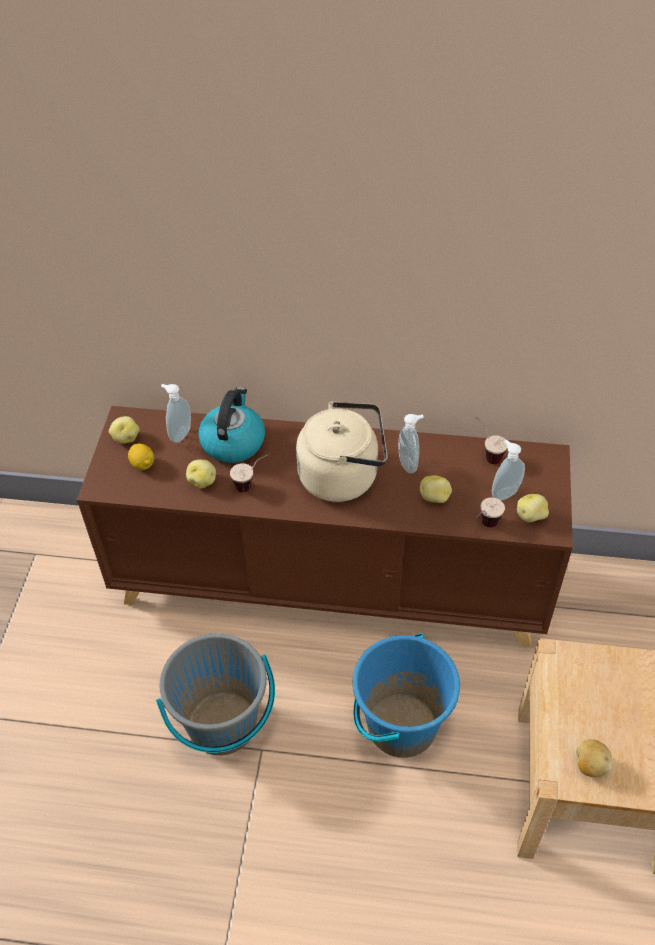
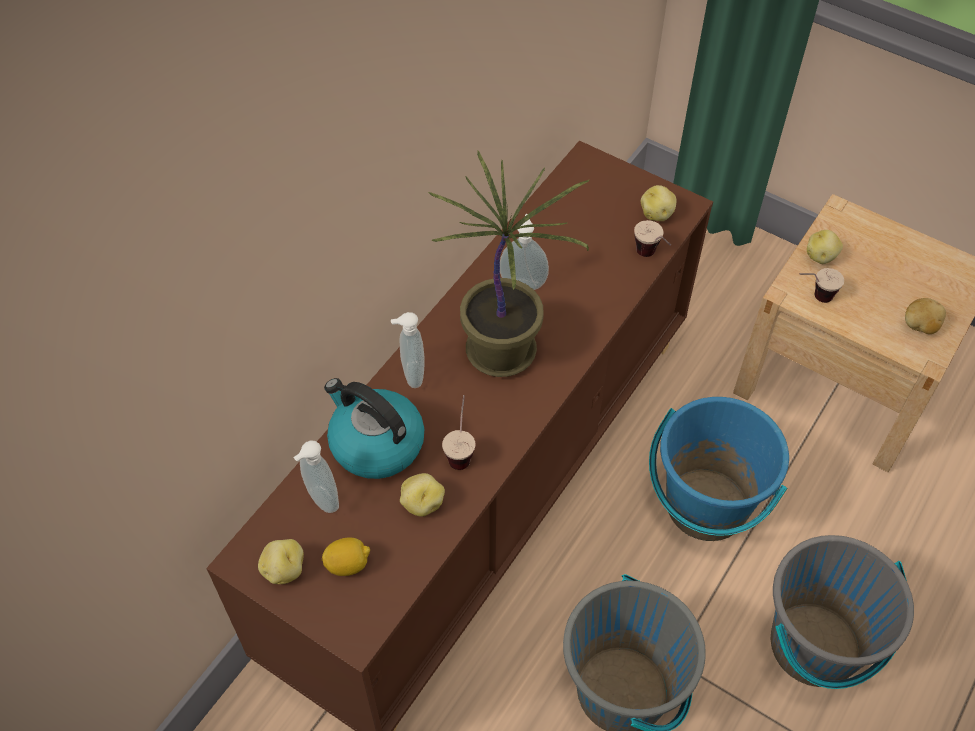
camera: 65 degrees left, 5 degrees up
beige kettle [296,401,387,502] -> potted plant [428,151,590,377]
potato [420,476,452,503] -> potato moved to [807,230,843,264]
cup [476,416,507,464] -> cup moved to [800,268,844,303]
soap dispenser [492,439,525,501] -> soap dispenser moved to [391,312,424,388]
none -> grey bucket [770,535,914,689]

